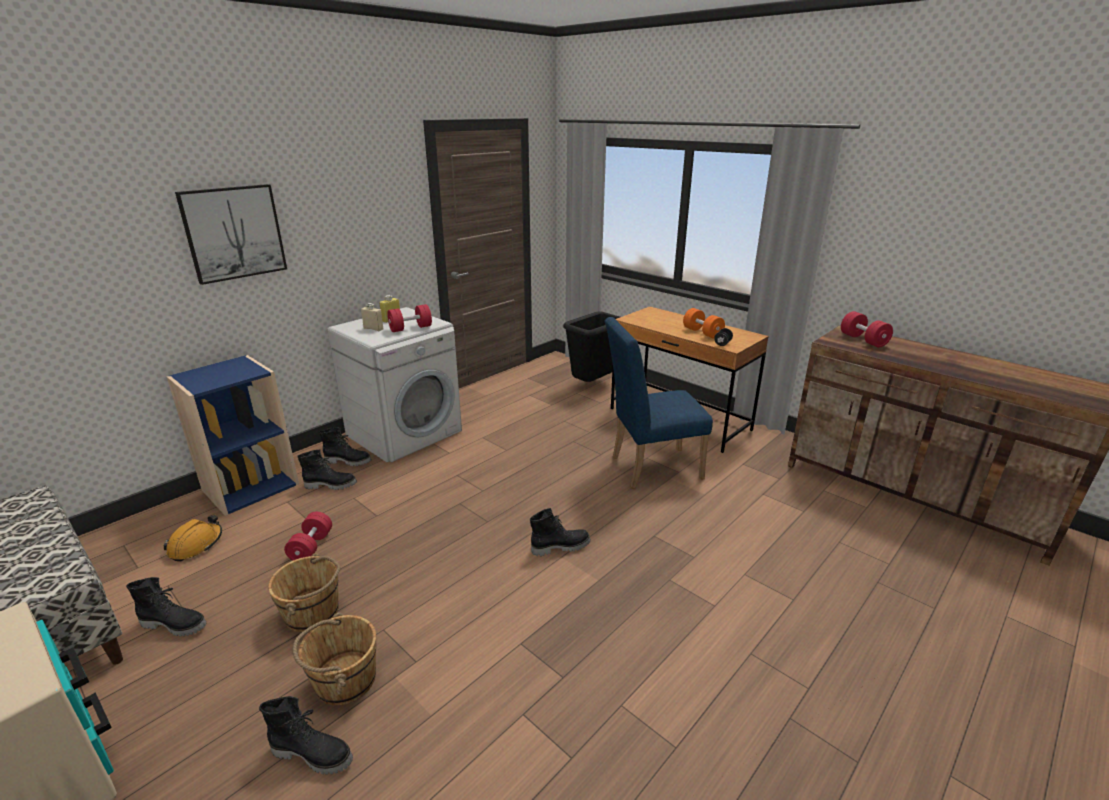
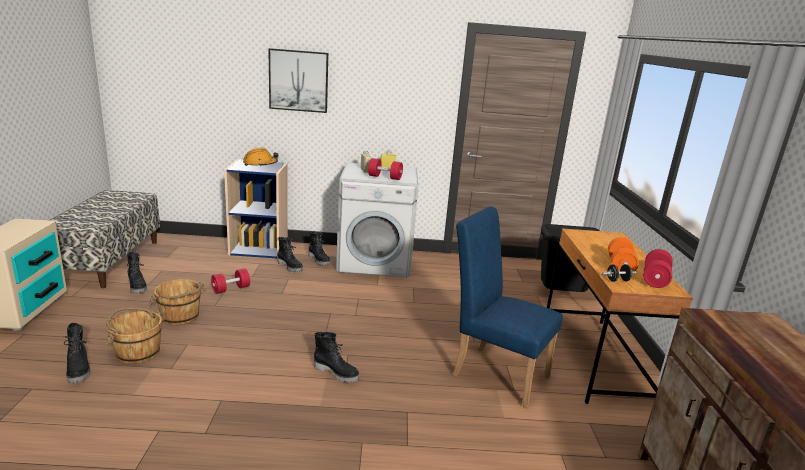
camera: 45 degrees right, 5 degrees down
orange hard hat [164,515,222,562] -> orange hard hat moved to [243,148,278,167]
red dumbbell [841,311,893,347] -> red dumbbell moved to [643,249,673,288]

